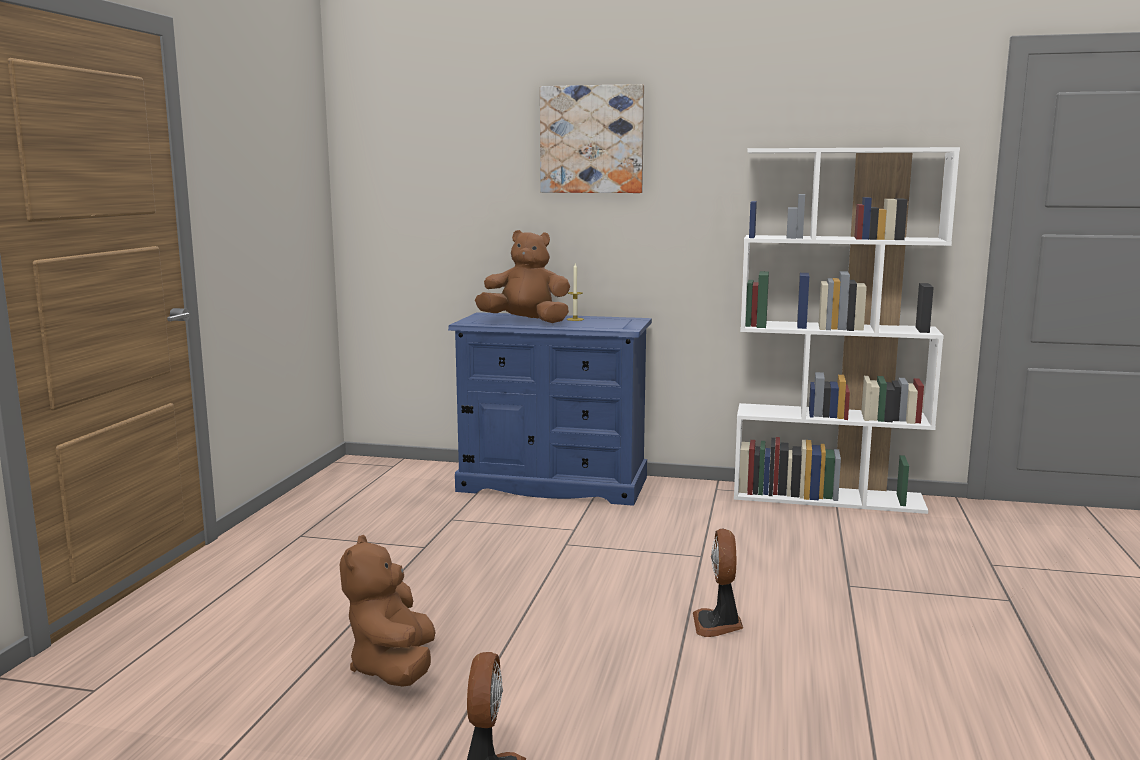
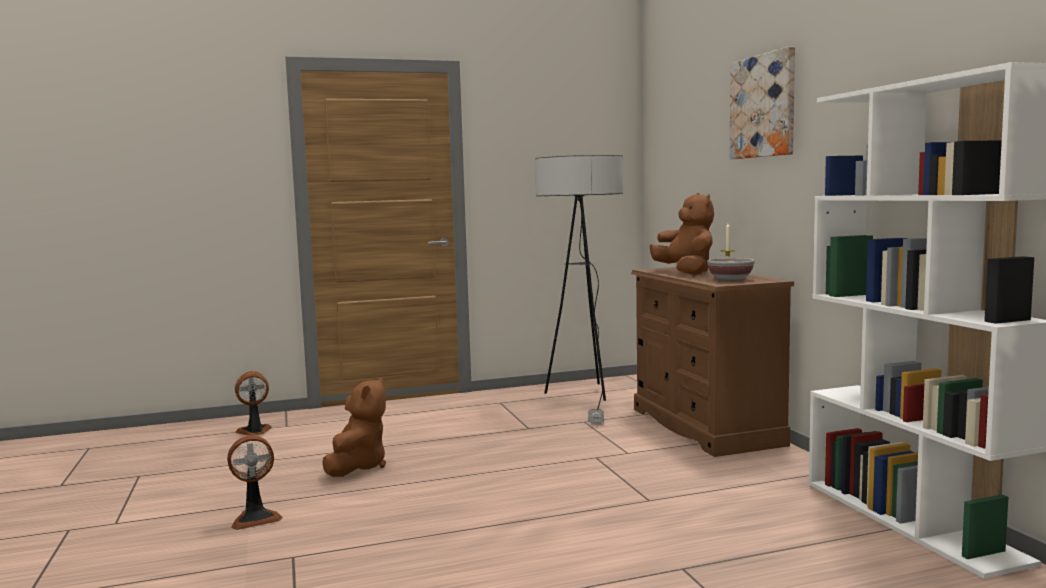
camera: 60 degrees right, 5 degrees down
brown plush toy [340,535,435,687] -> brown plush toy turned 135 degrees clockwise [323,377,386,477]
blue dresser [448,312,652,506] -> brown dresser [631,267,794,457]
fan [693,529,743,637] -> fan moved to [235,371,271,436]
none -> floor lamp [535,155,623,424]
none -> bowl [707,258,754,280]

